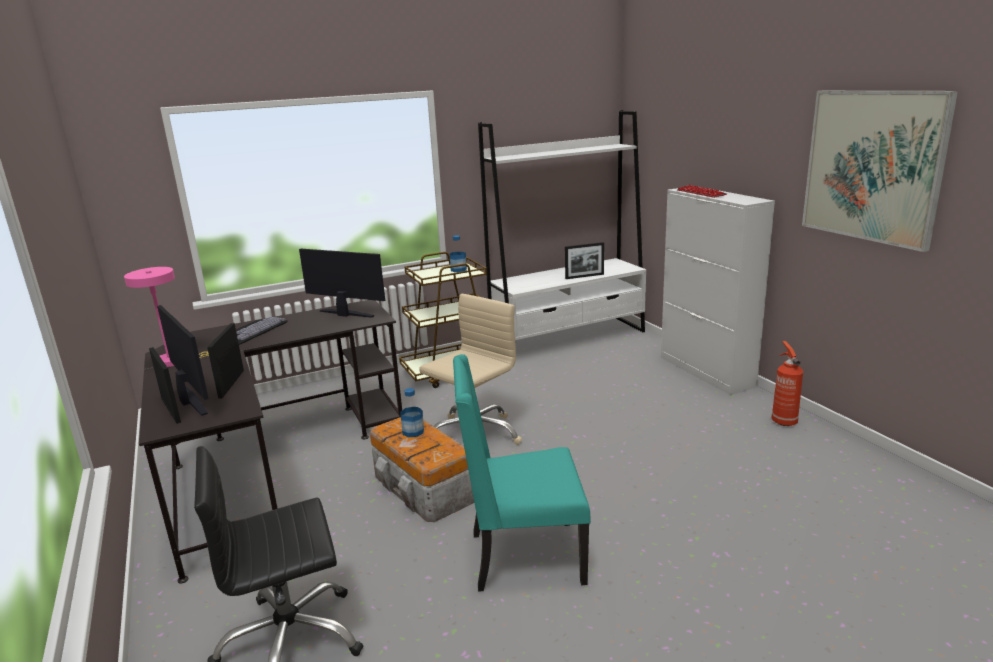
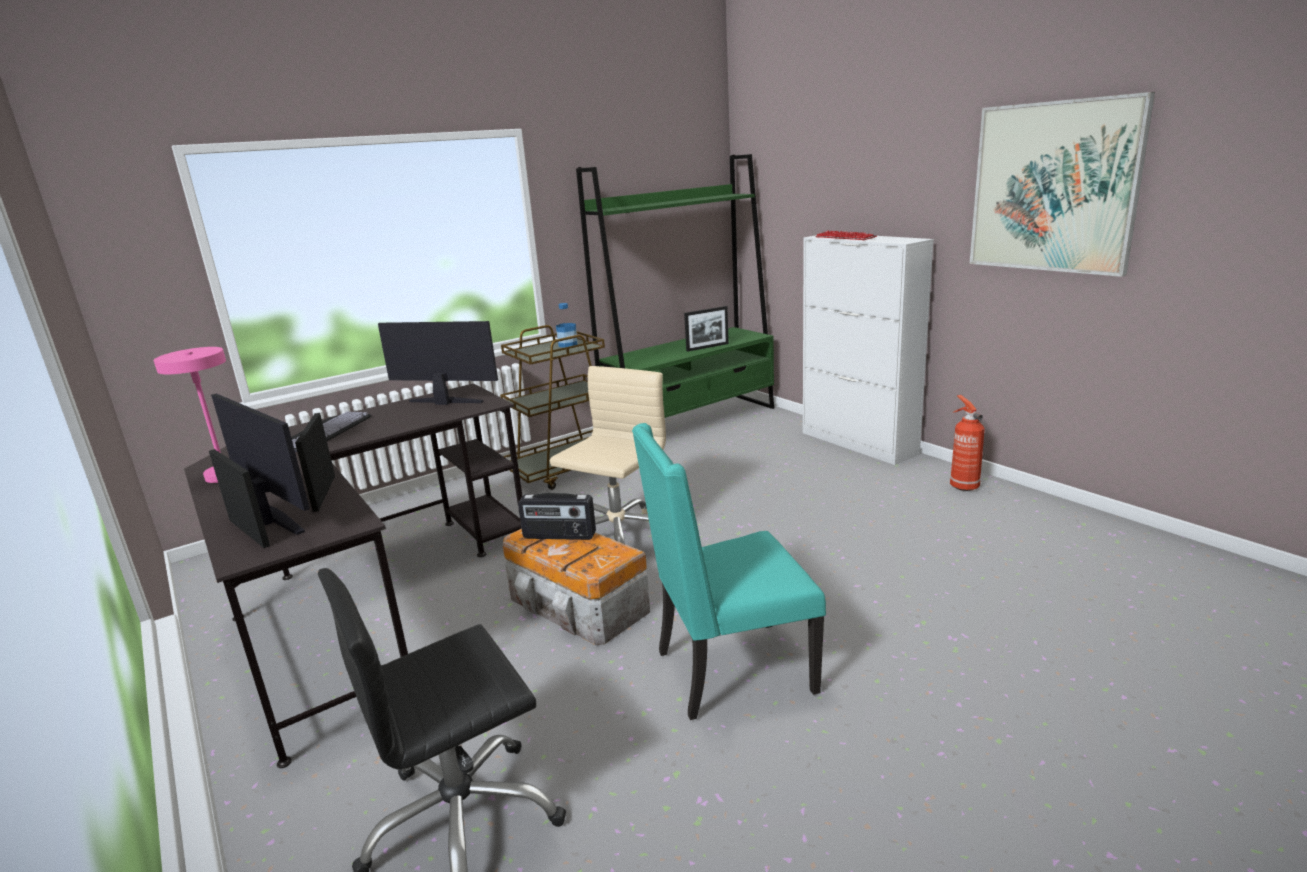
camera: 10 degrees left, 0 degrees up
bottle [400,388,424,437] -> radio [518,493,596,540]
white bookcase [478,110,646,340] -> green bookcase [576,154,774,418]

